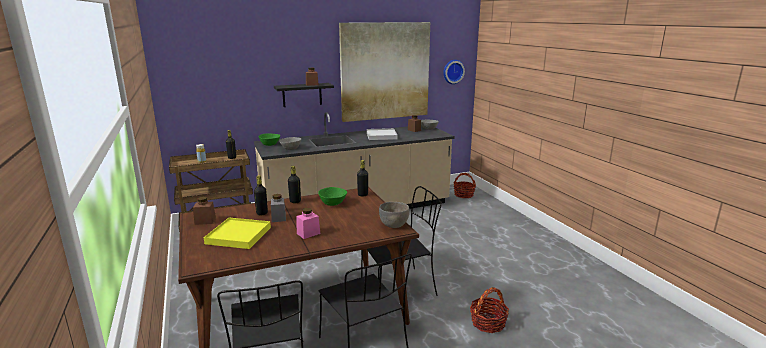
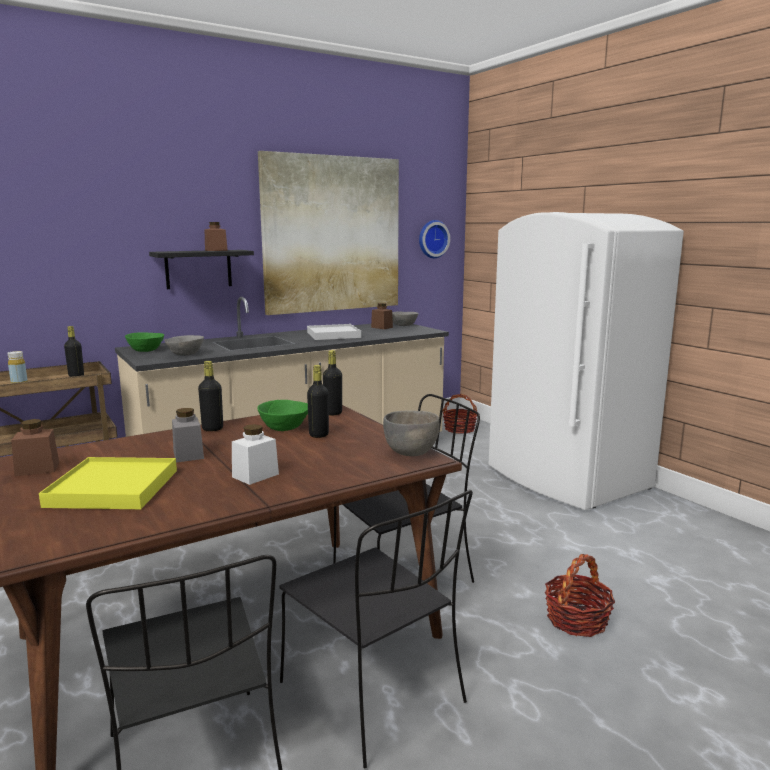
camera: 10 degrees left, 5 degrees down
black bottle [254,175,268,215] -> black bottle moved to [307,365,329,438]
pink jar [296,208,320,239] -> white jar [232,424,279,485]
none -> white fridge [489,212,684,510]

